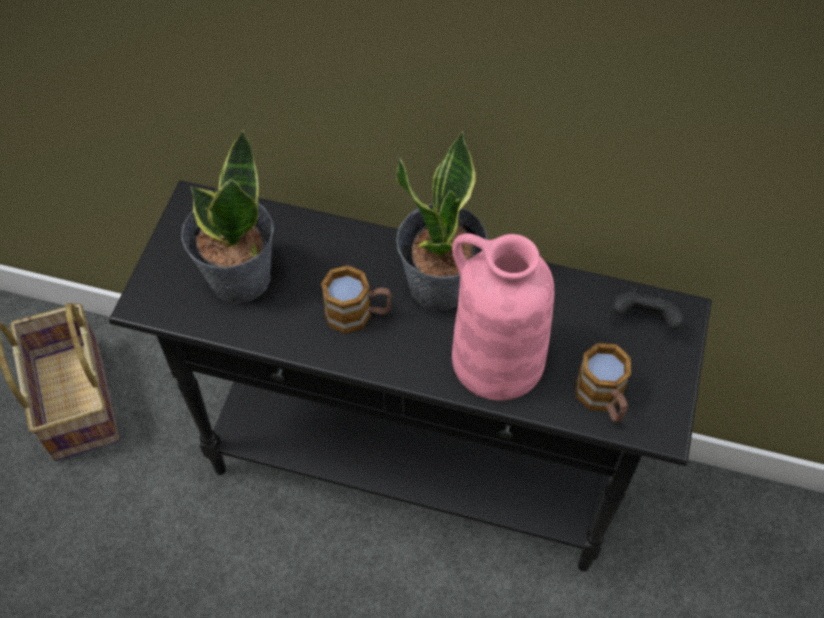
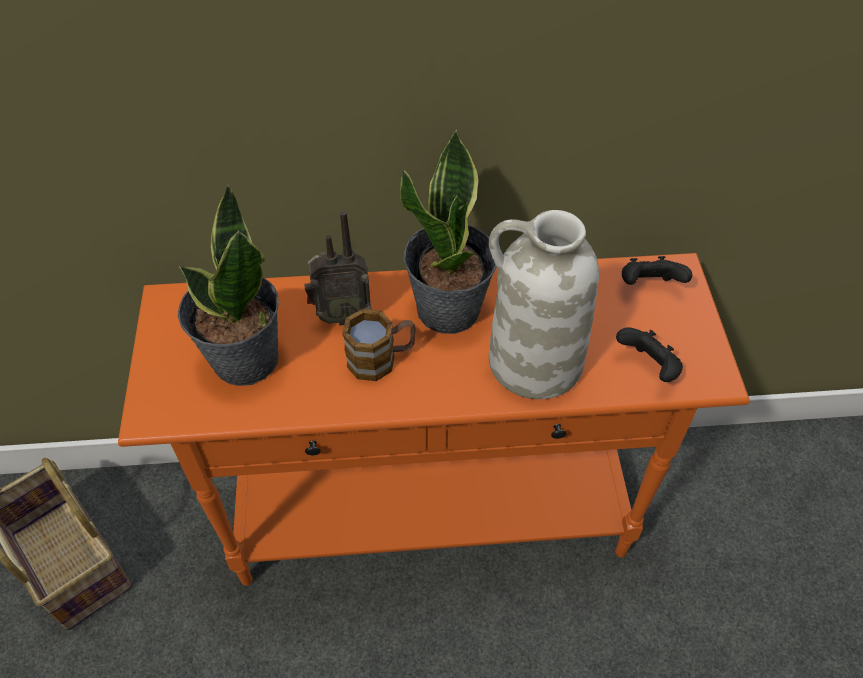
camera: 20 degrees left, 5 degrees down
black console table [109,180,712,572] -> orange console table [118,253,750,586]
pink vase [452,233,554,401] -> white vase [489,210,599,399]
mug [576,343,631,422] -> black game controller [616,327,683,382]
none -> radio [304,211,372,326]

